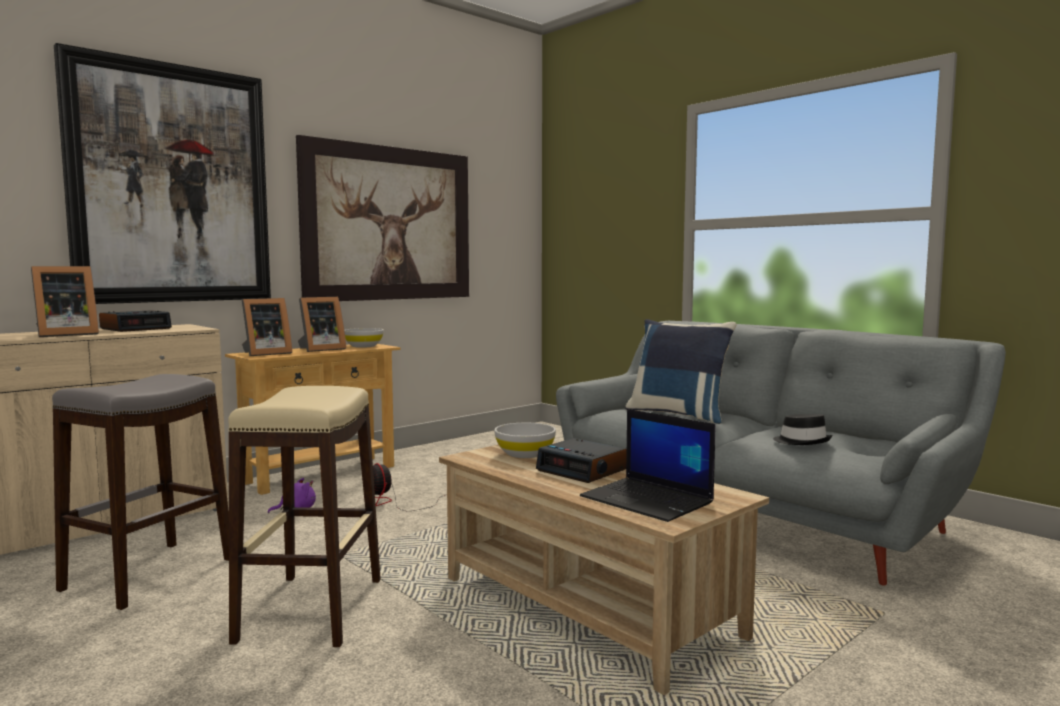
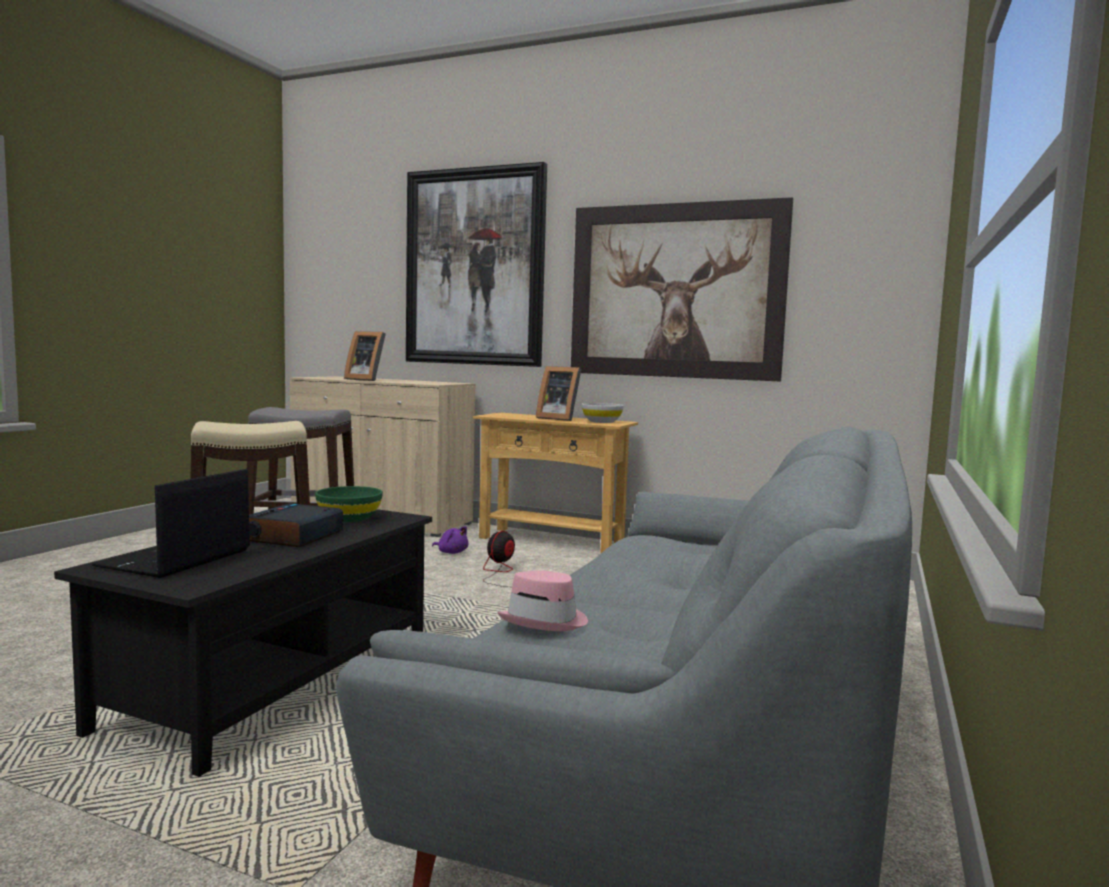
camera: 65 degrees right, 0 degrees up
alarm clock [99,310,172,332] -> none
picture frame [242,298,292,356] -> none
beige coffee table [439,442,769,695] -> black coffee table [54,505,432,777]
white bowl [494,423,556,458] -> green bowl [315,486,383,522]
blue pillow [625,319,736,424] -> none
black hat [773,414,832,445] -> pink hat [497,570,588,631]

